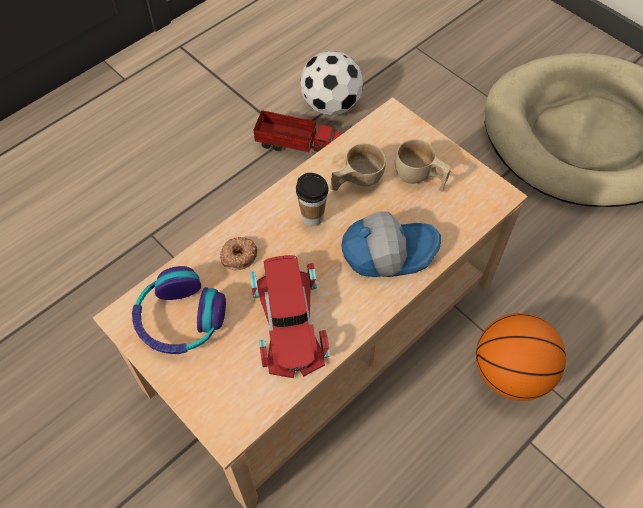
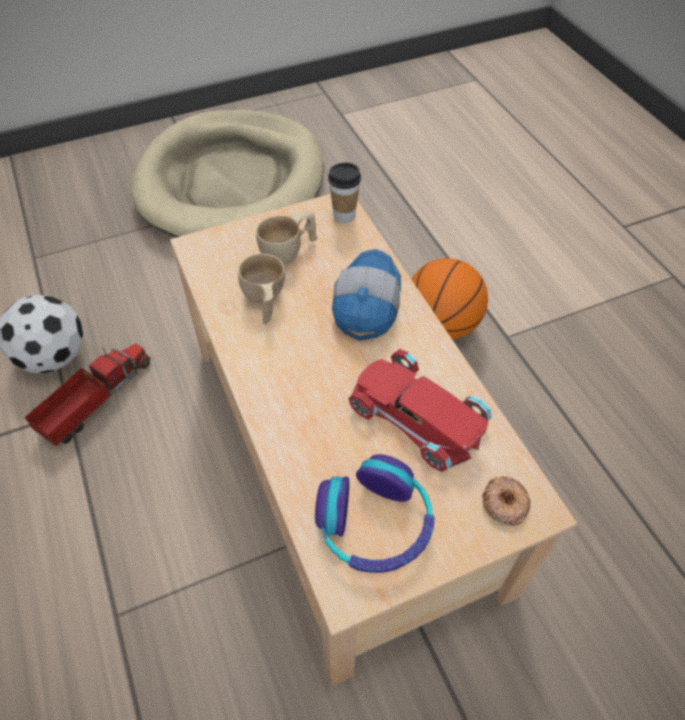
camera: 70 degrees left, 5 degrees down
donut [220,237,258,270] -> donut moved to [482,476,531,526]
red toy car [250,255,330,378] -> red toy car turned 150 degrees counterclockwise [348,349,492,472]
cup [296,173,328,226] -> cup moved to [328,162,361,223]

